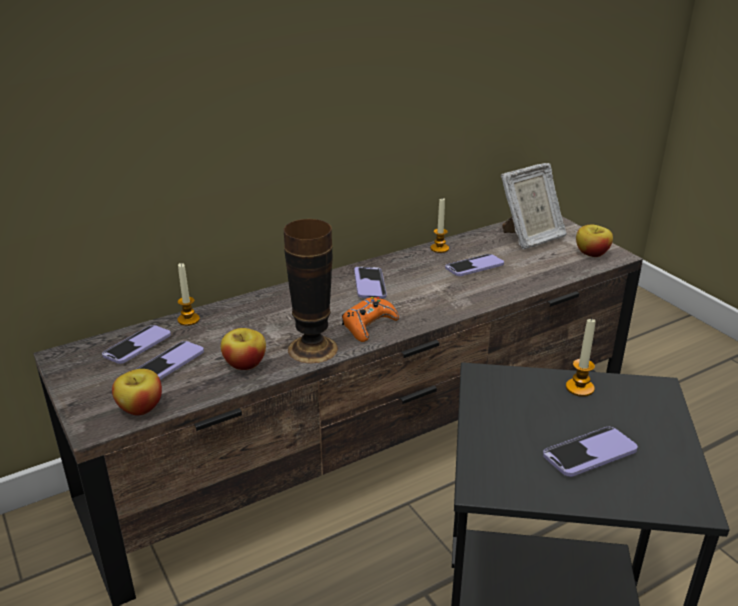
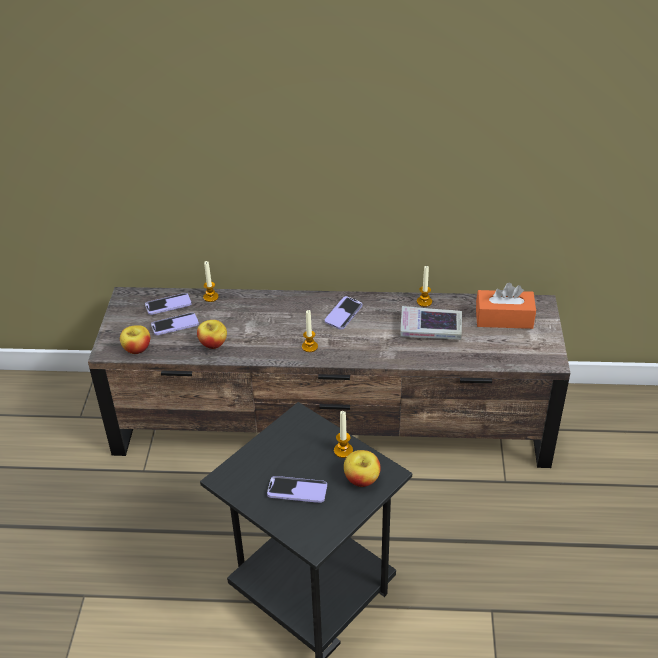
camera: 35 degrees right, 10 degrees up
vase [284,219,338,363] -> none
orange game controller [342,297,399,342] -> candle [302,310,318,352]
phone [445,254,504,276] -> book [400,306,462,340]
picture frame [501,163,567,250] -> orange tissue box [476,283,536,329]
apple [576,224,613,257] -> apple moved to [344,450,381,487]

